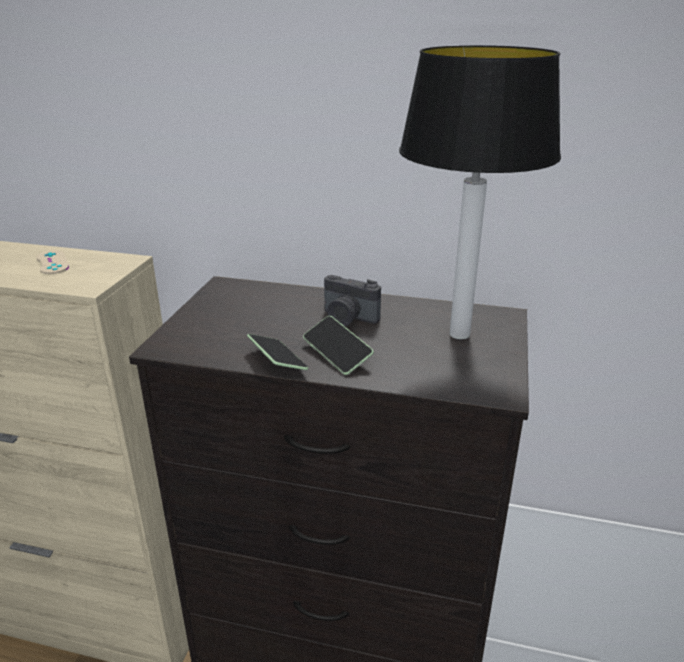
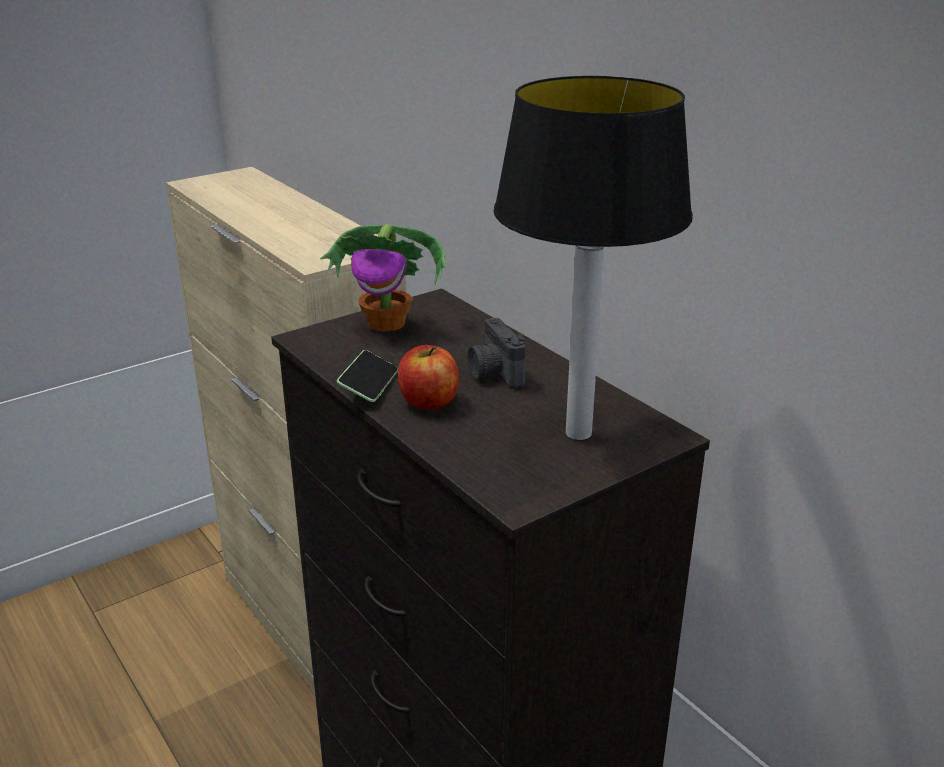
camera: 40 degrees right, 0 degrees up
beige game controller [36,251,69,274] -> none
phone [303,316,374,375] -> apple [398,345,459,410]
none -> potted plant [320,224,446,331]

